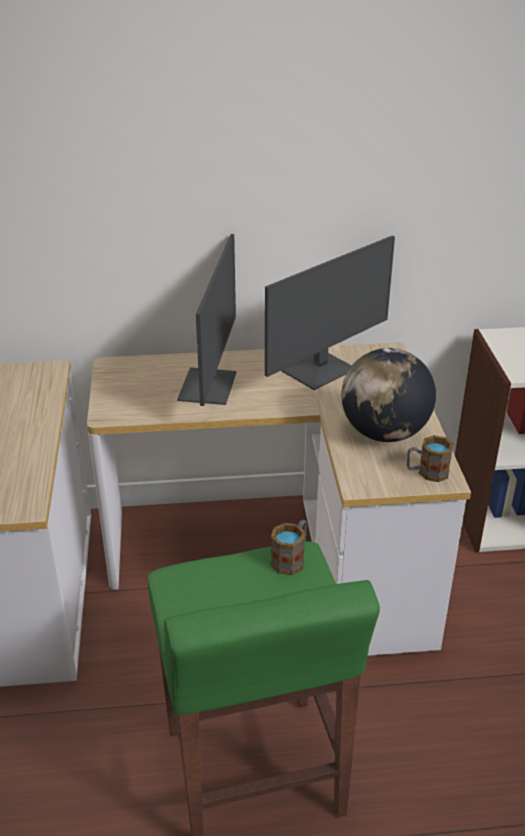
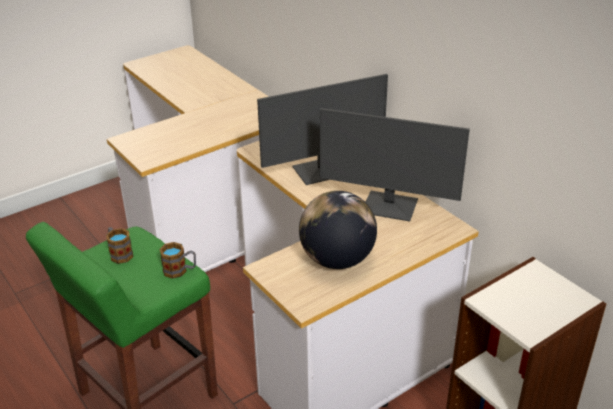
camera: 60 degrees right, 0 degrees up
mug [407,435,453,482] -> mug moved to [106,227,133,264]

